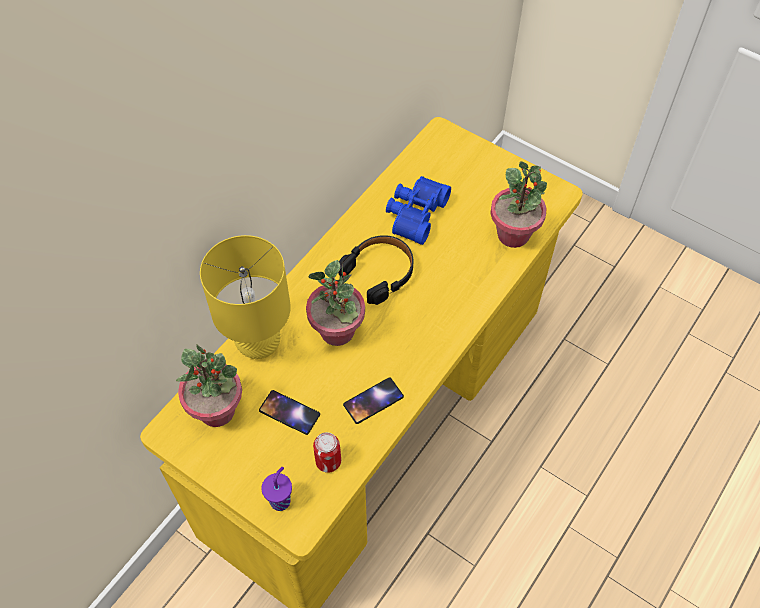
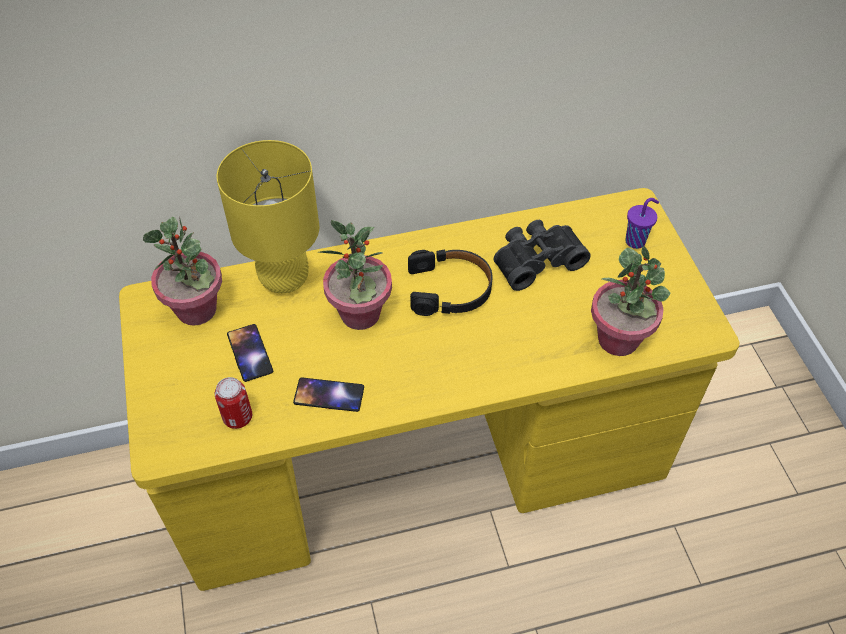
camera: 40 degrees right, 5 degrees down
purple cup [262,467,292,511] -> purple cup moved to [625,198,659,249]
blue binoculars [386,176,451,245] -> black binoculars [494,220,591,291]

